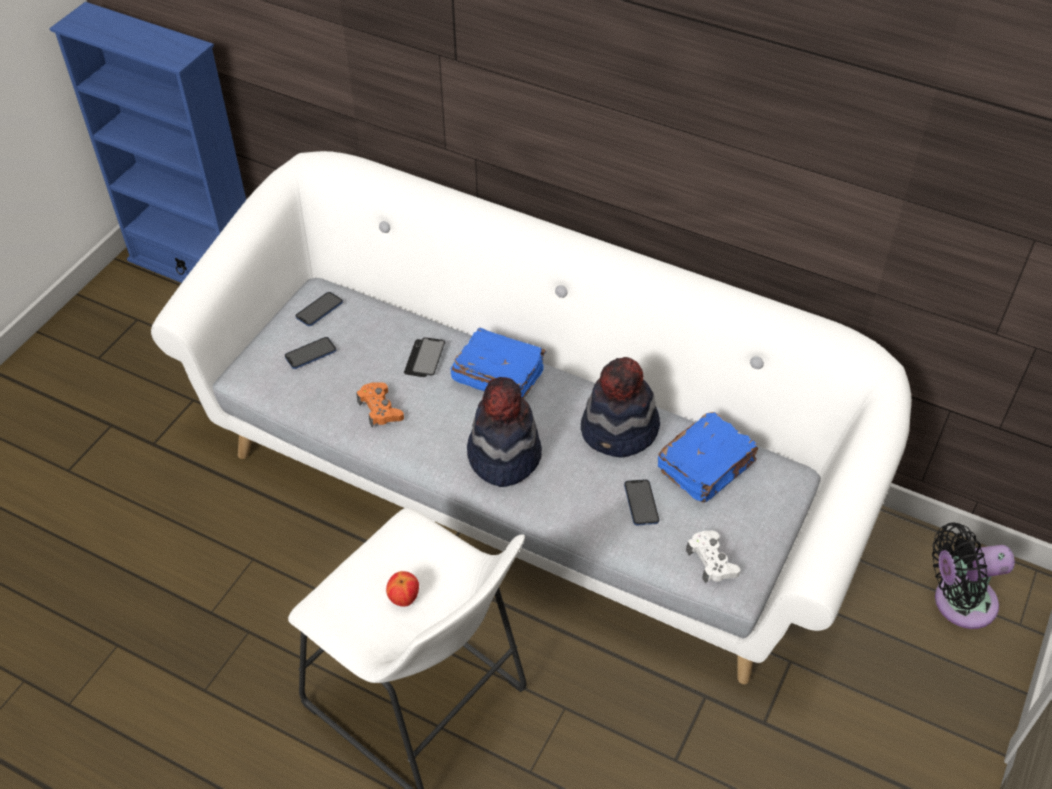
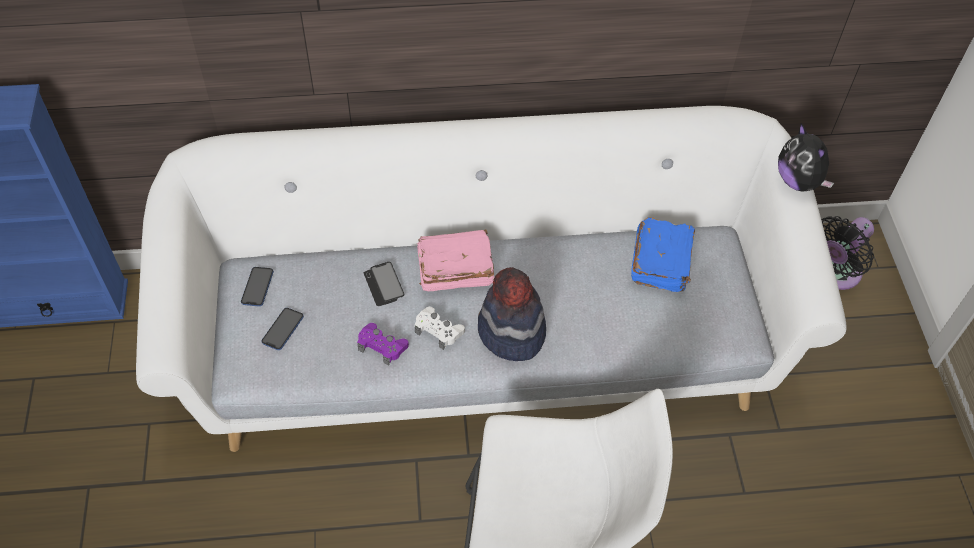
camera: 35 degrees left, 5 degrees up
orange game controller [356,382,404,427] -> purple game controller [357,323,409,366]
apple [386,571,419,607] -> none
blue book [451,328,546,399] -> pink book [417,230,494,291]
hat [581,357,660,458] -> none
phone [624,479,660,526] -> none
white game controller [686,530,740,583] -> white game controller moved to [415,307,465,350]
none -> plush toy [778,123,834,192]

